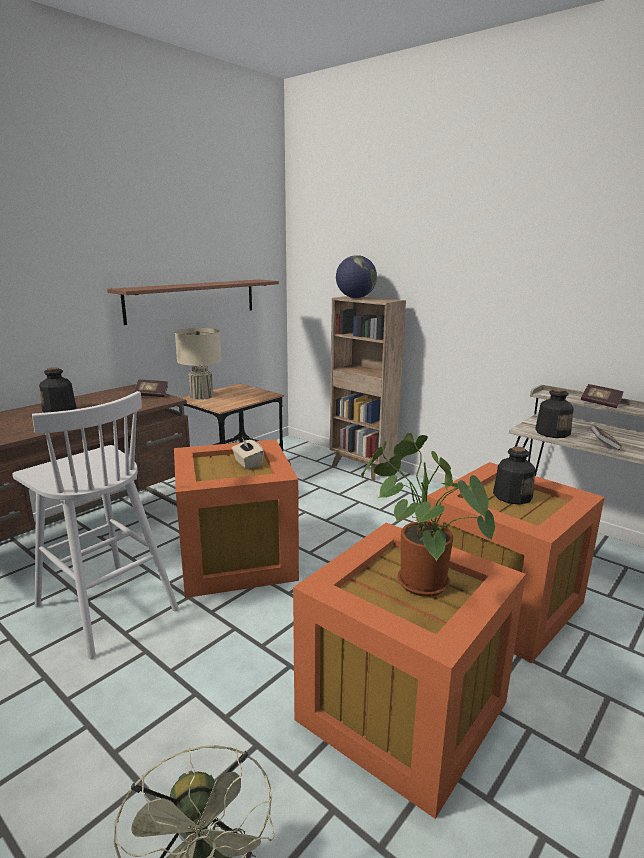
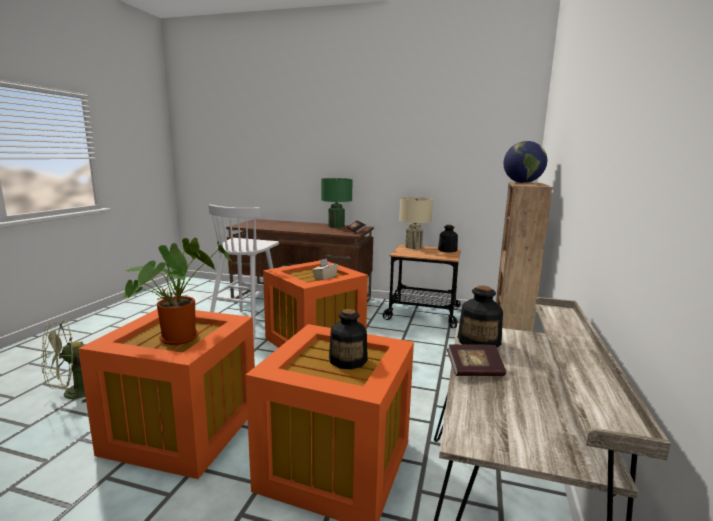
camera: 65 degrees right, 5 degrees down
bottle [39,367,77,413] -> bottle moved to [438,225,458,253]
shelf [107,280,279,325] -> none
book [581,384,624,408] -> none
none -> green table lamp [321,178,353,228]

